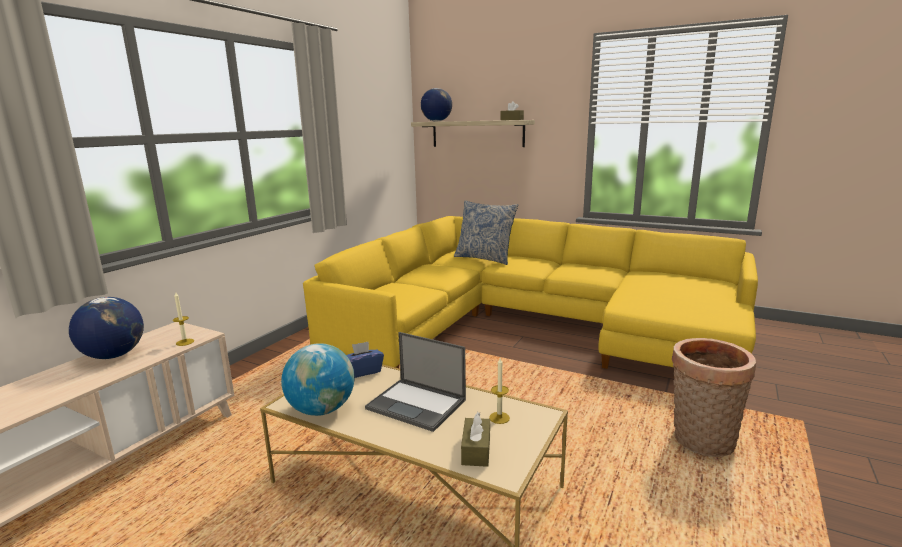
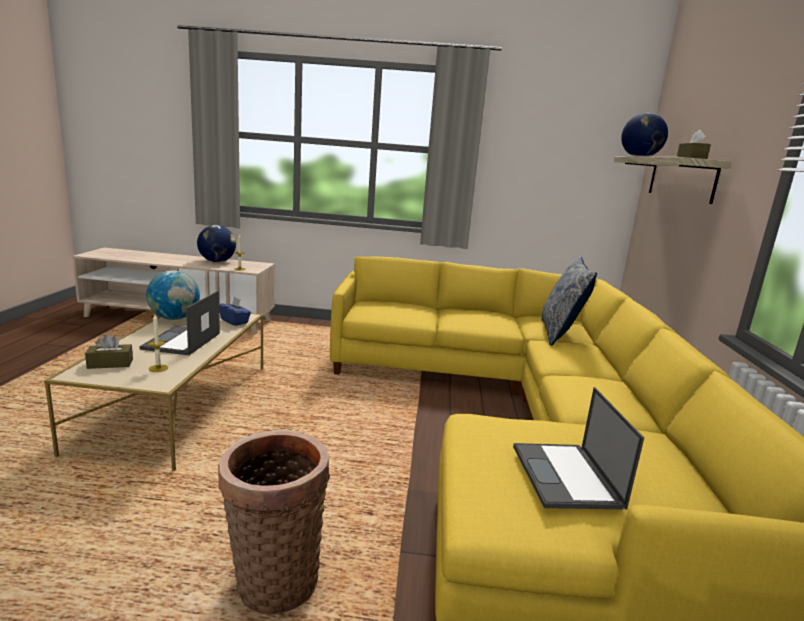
camera: 65 degrees right, 0 degrees up
none -> laptop [513,387,644,510]

